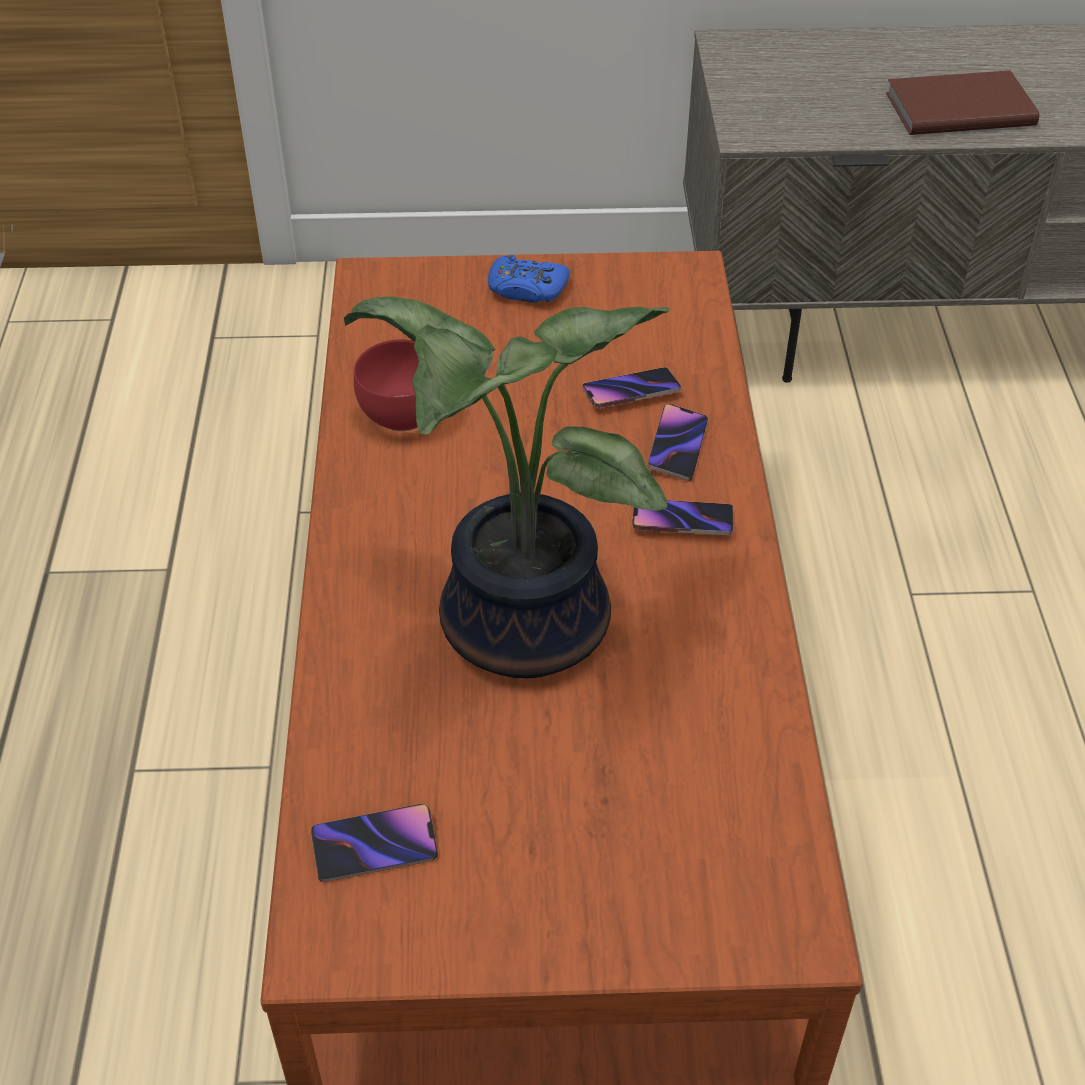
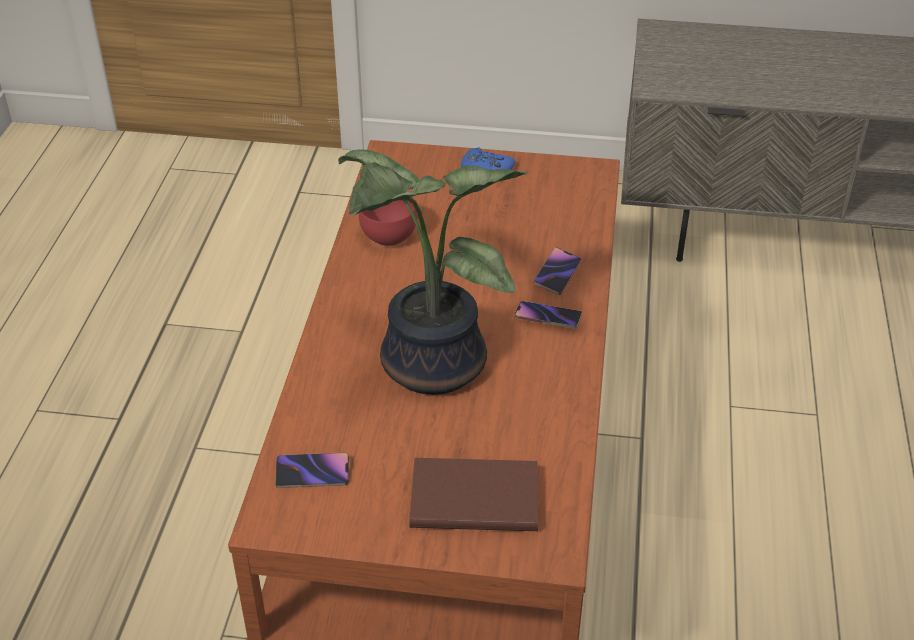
camera: 10 degrees right, 5 degrees down
phone [583,367,681,408] -> none
brown book [886,70,1039,135] -> brown book moved to [409,458,538,531]

